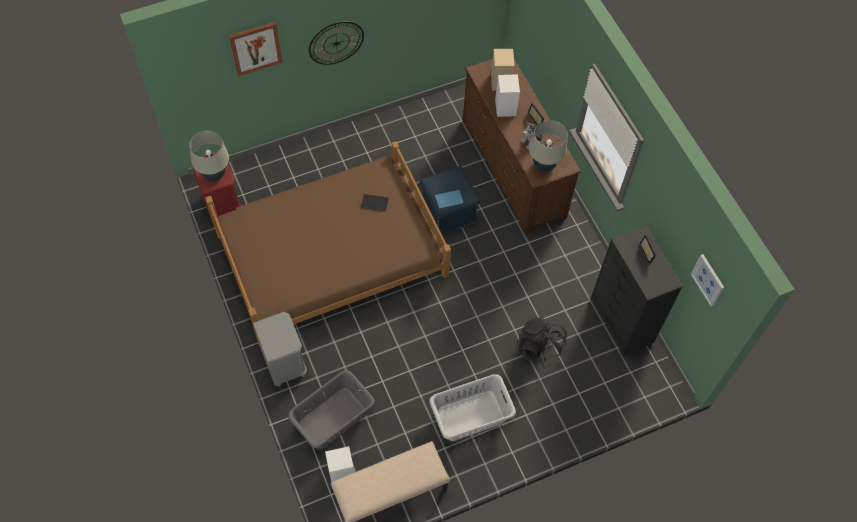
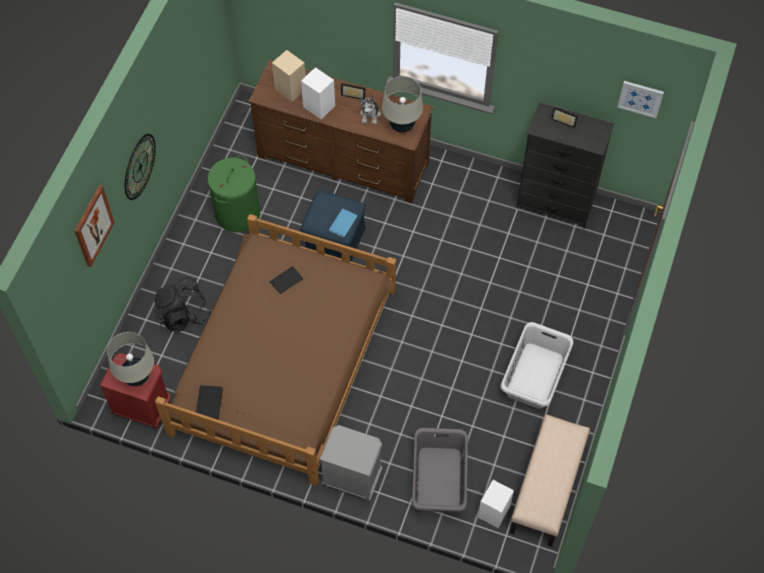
camera: 45 degrees left, 0 degrees up
black backpack [517,318,568,369] -> black backpack moved to [153,277,212,332]
none -> black book [196,385,223,420]
none -> green laundry basket [208,155,260,232]

